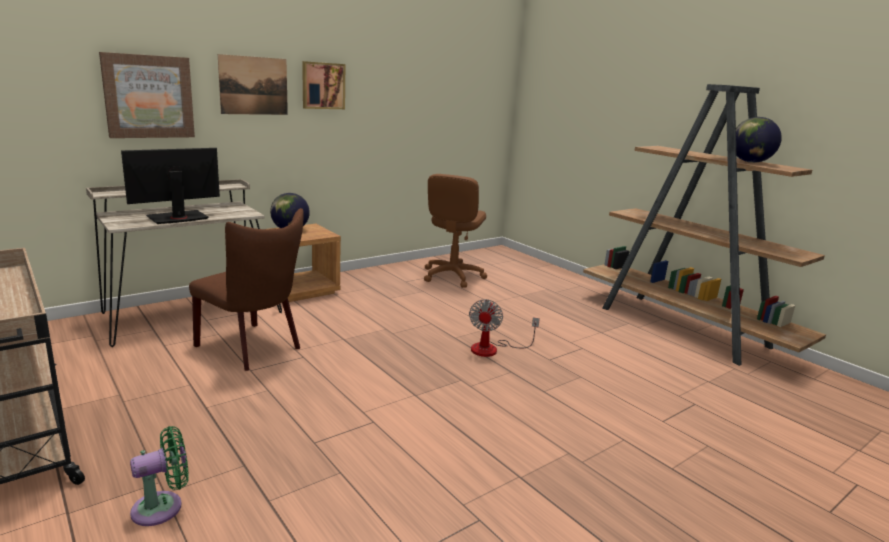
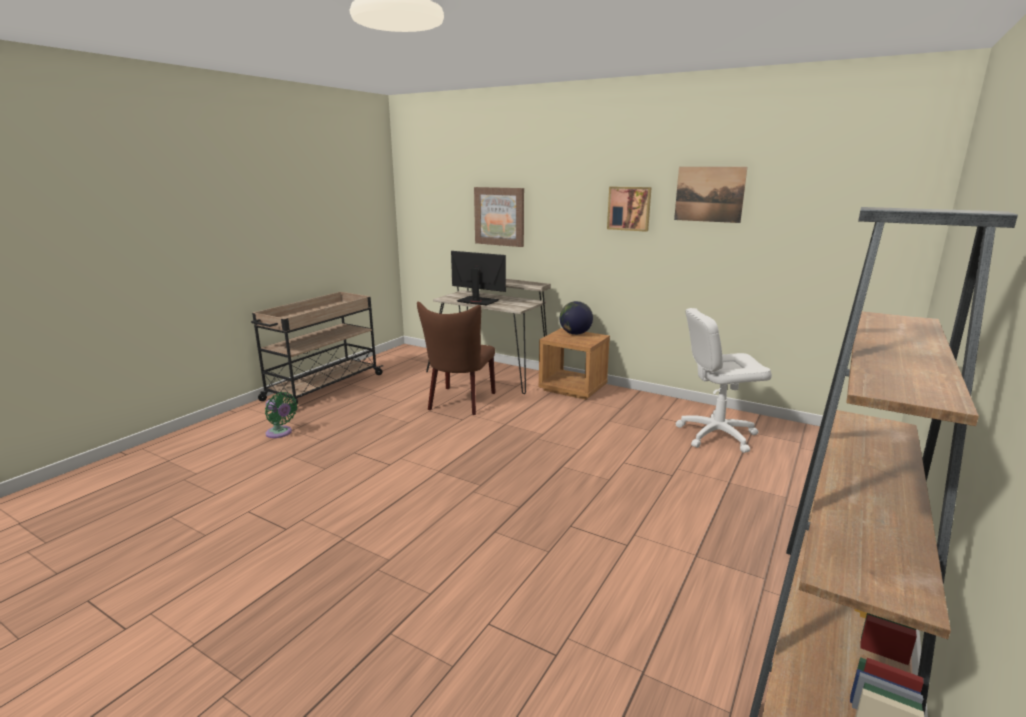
camera: 70 degrees right, 0 degrees up
picture [218,54,288,115] -> picture moved to [674,167,747,223]
brown office chair [424,174,487,288] -> white office chair [676,308,772,453]
fan [469,299,540,357] -> none
globe [736,117,782,163] -> none

